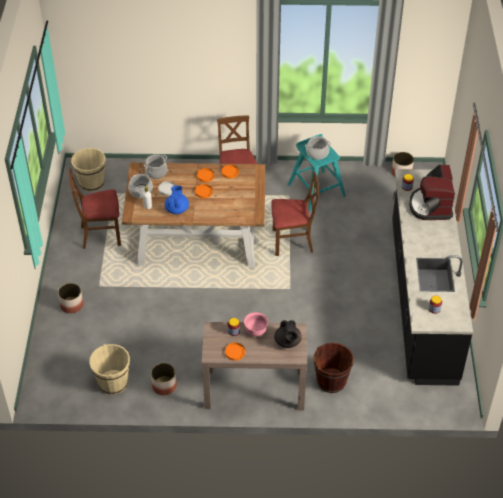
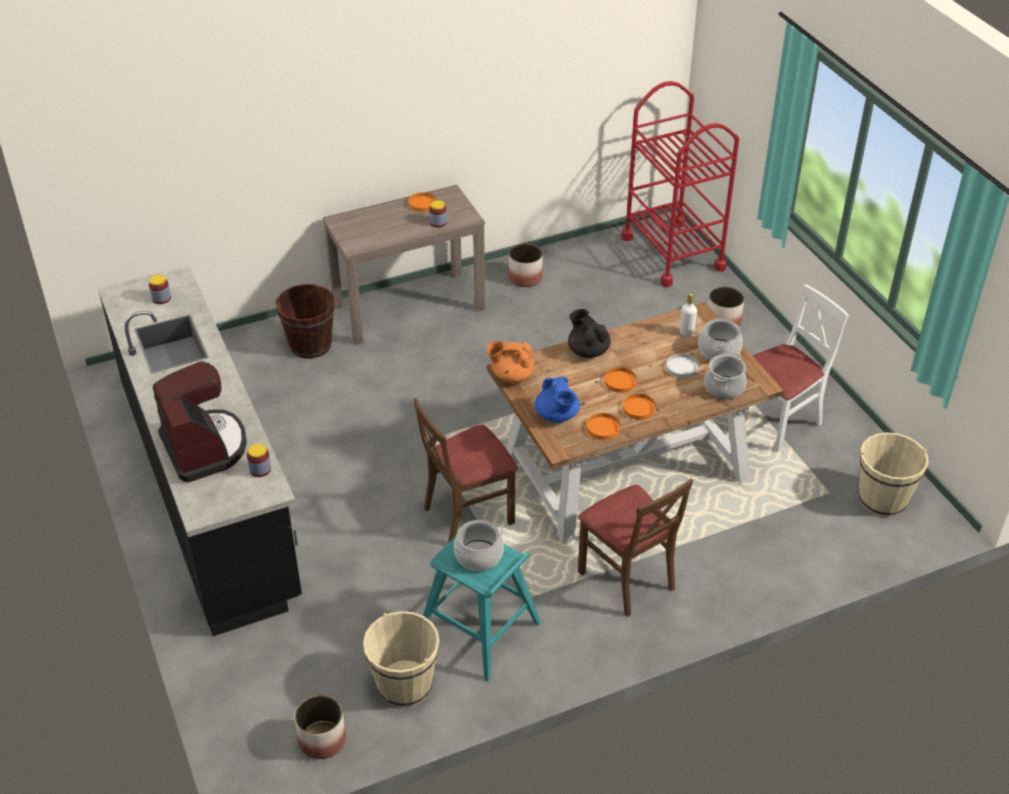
camera: 155 degrees right, 5 degrees down
brown chair [69,168,121,249] -> white chair [752,284,849,452]
beige bucket [89,344,130,395] -> beige bucket moved to [363,611,440,707]
blue teapot [165,185,189,214] -> blue teapot moved to [535,377,580,423]
pink bowl [244,312,268,336] -> none
black teapot [274,320,302,348] -> black teapot moved to [568,309,611,358]
none -> orange teapot [487,340,534,383]
none -> red cart [621,81,739,287]

